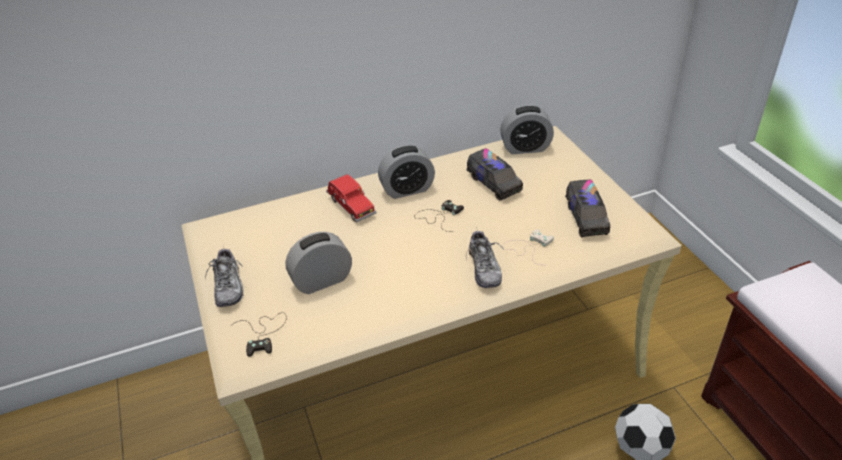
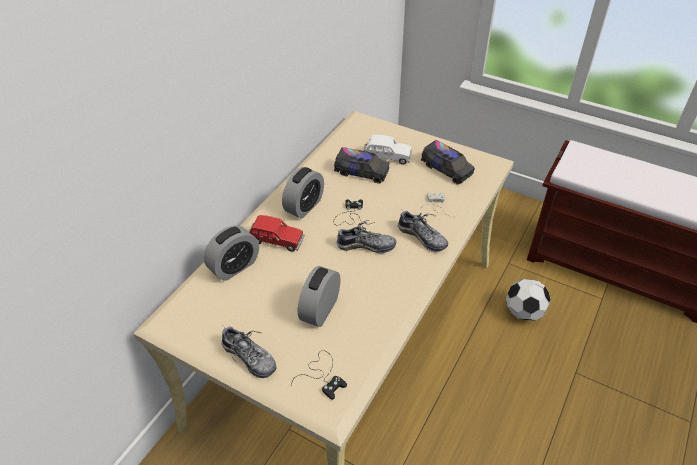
camera: 40 degrees left, 5 degrees up
alarm clock [500,105,554,154] -> alarm clock moved to [204,225,259,281]
none -> shoe [336,220,396,253]
none -> white toy car [363,135,412,165]

